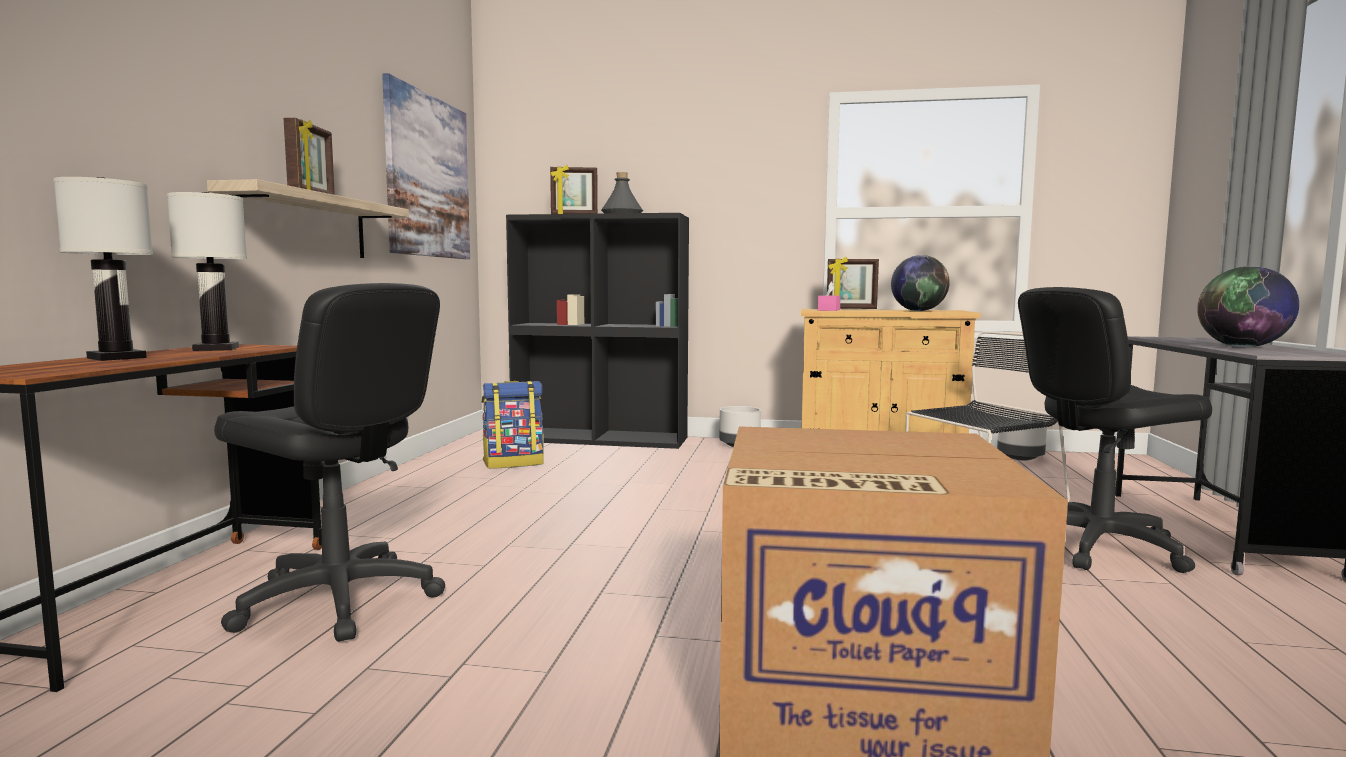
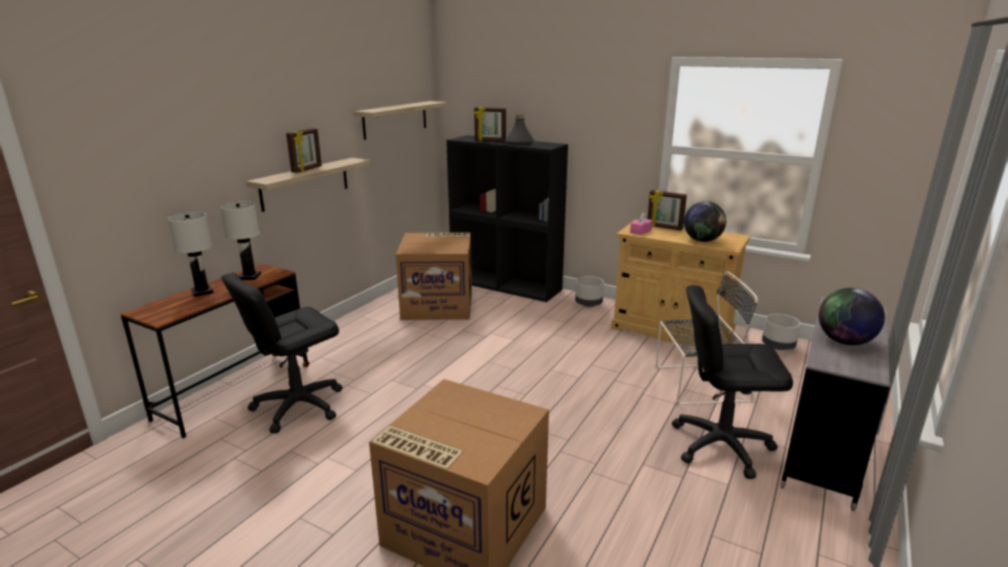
camera: 20 degrees right, 15 degrees up
black office chair [214,283,445,642] -> black office chair turned 90 degrees clockwise [221,273,343,434]
picture [382,73,470,259] -> shelf [354,101,447,140]
backpack [481,381,544,469] -> cardboard box [396,232,472,320]

